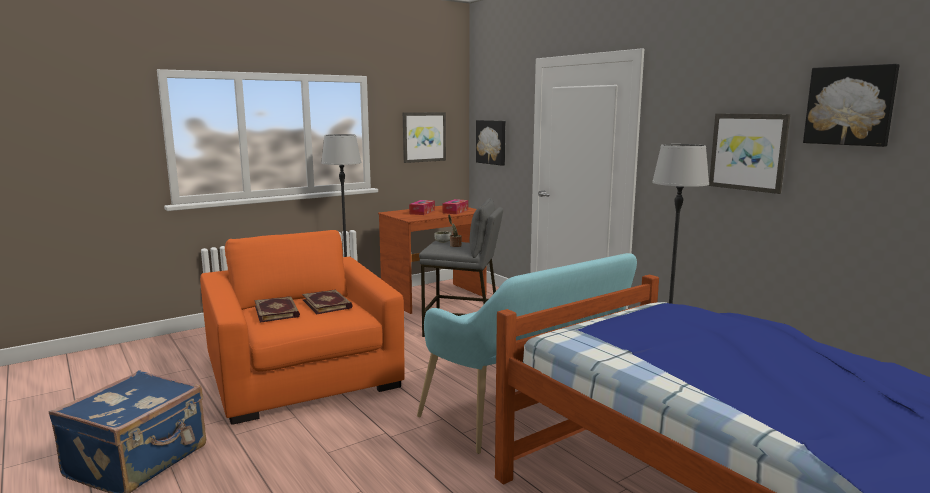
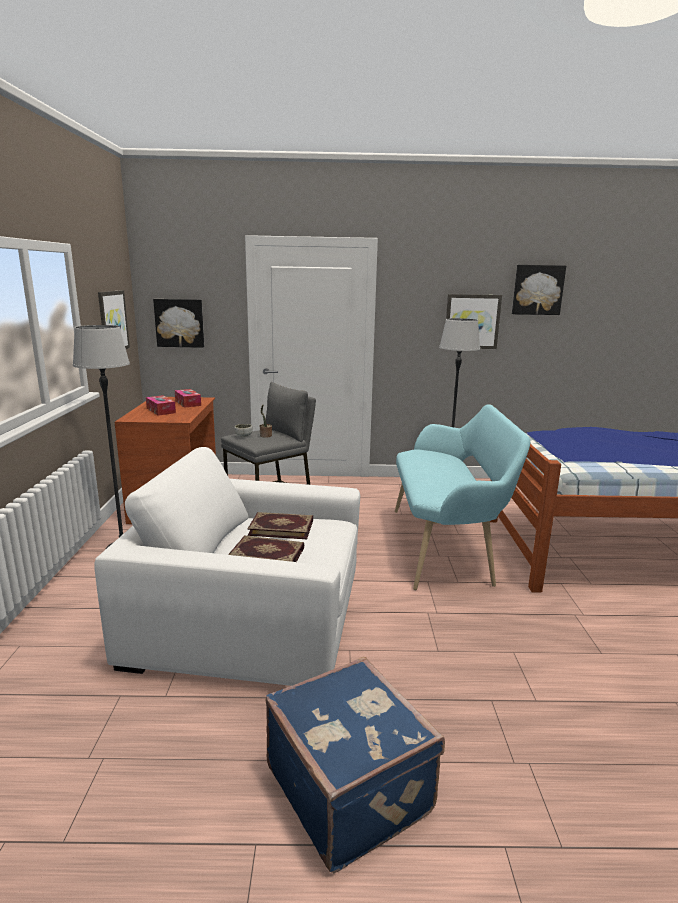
camera: 55 degrees left, 5 degrees up
orange armchair [200,230,404,425] -> white armchair [94,447,360,686]

